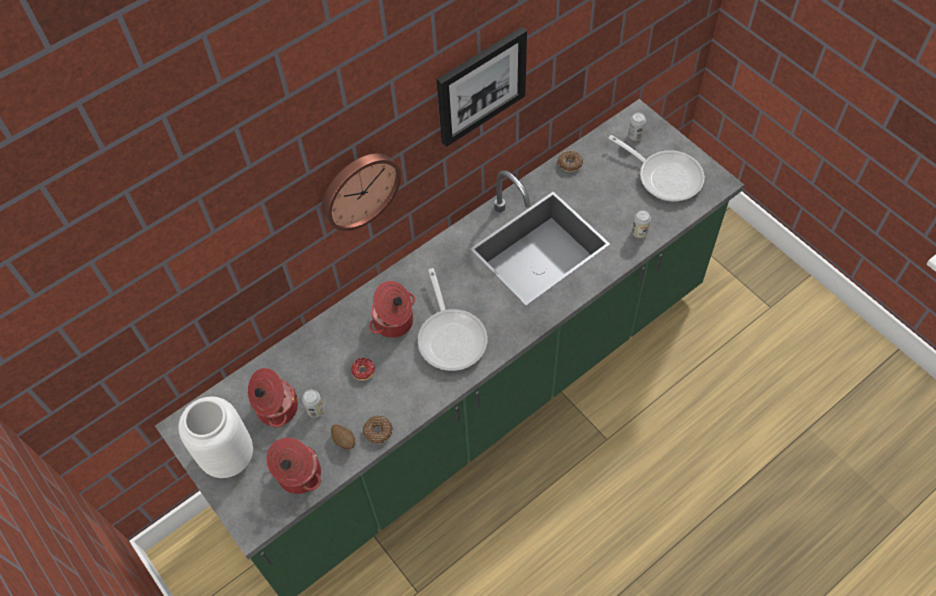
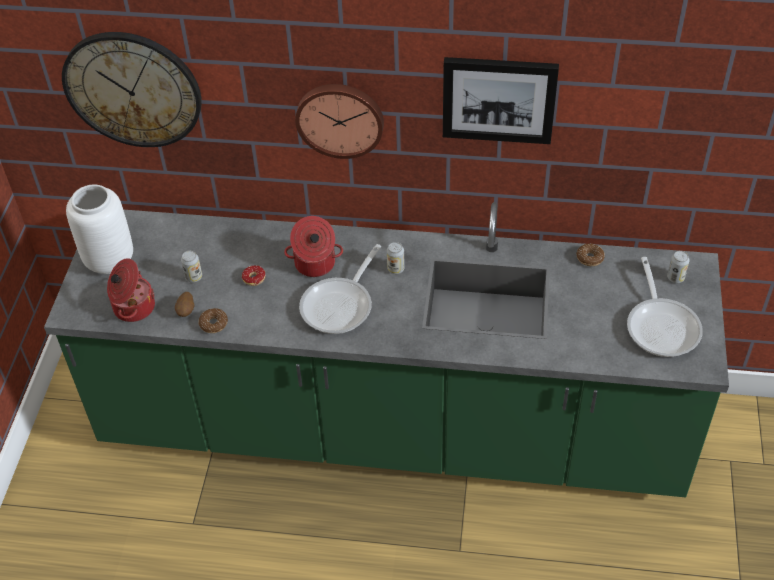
camera: 45 degrees right, 10 degrees down
cooking pot [248,368,298,428] -> none
can [632,210,651,238] -> can moved to [387,242,405,274]
none -> wall clock [62,32,202,147]

